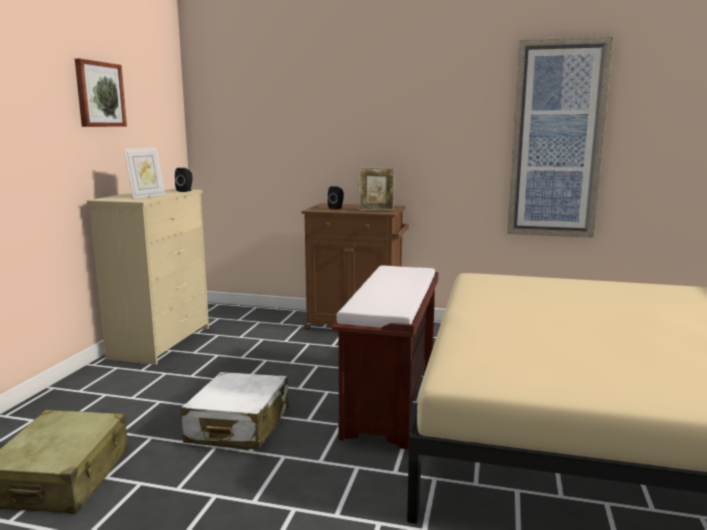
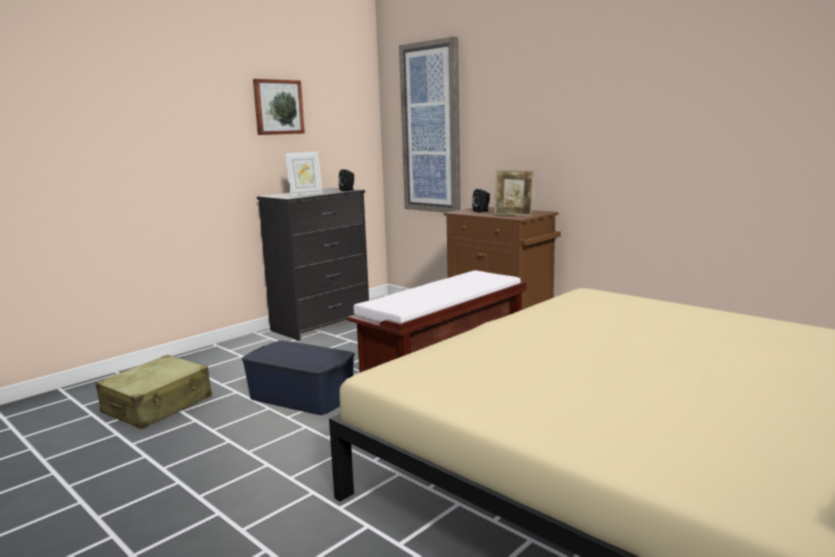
camera: 30 degrees right, 0 degrees up
beige dresser [87,189,209,365] -> black dresser [257,188,369,341]
white suitcase [181,372,288,450] -> blue storage box [242,341,355,415]
picture [507,37,613,238] -> picture moved to [399,37,461,213]

